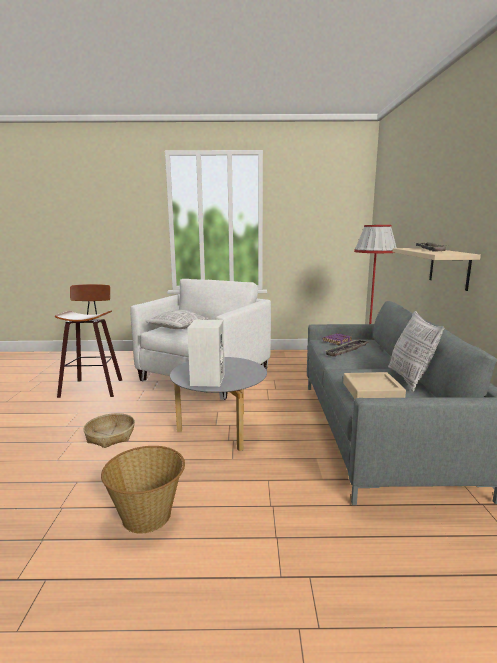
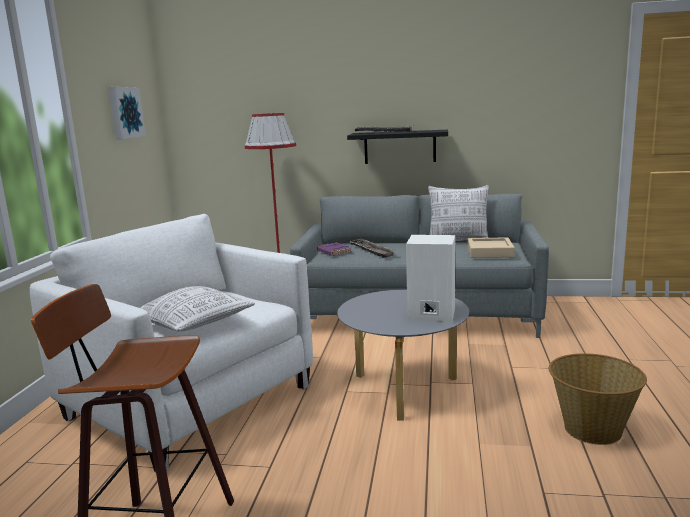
camera: 80 degrees left, 0 degrees up
basket [84,413,135,448] -> none
beige shelf [392,248,481,291] -> black shelf [347,130,448,164]
none -> picture [108,87,146,140]

